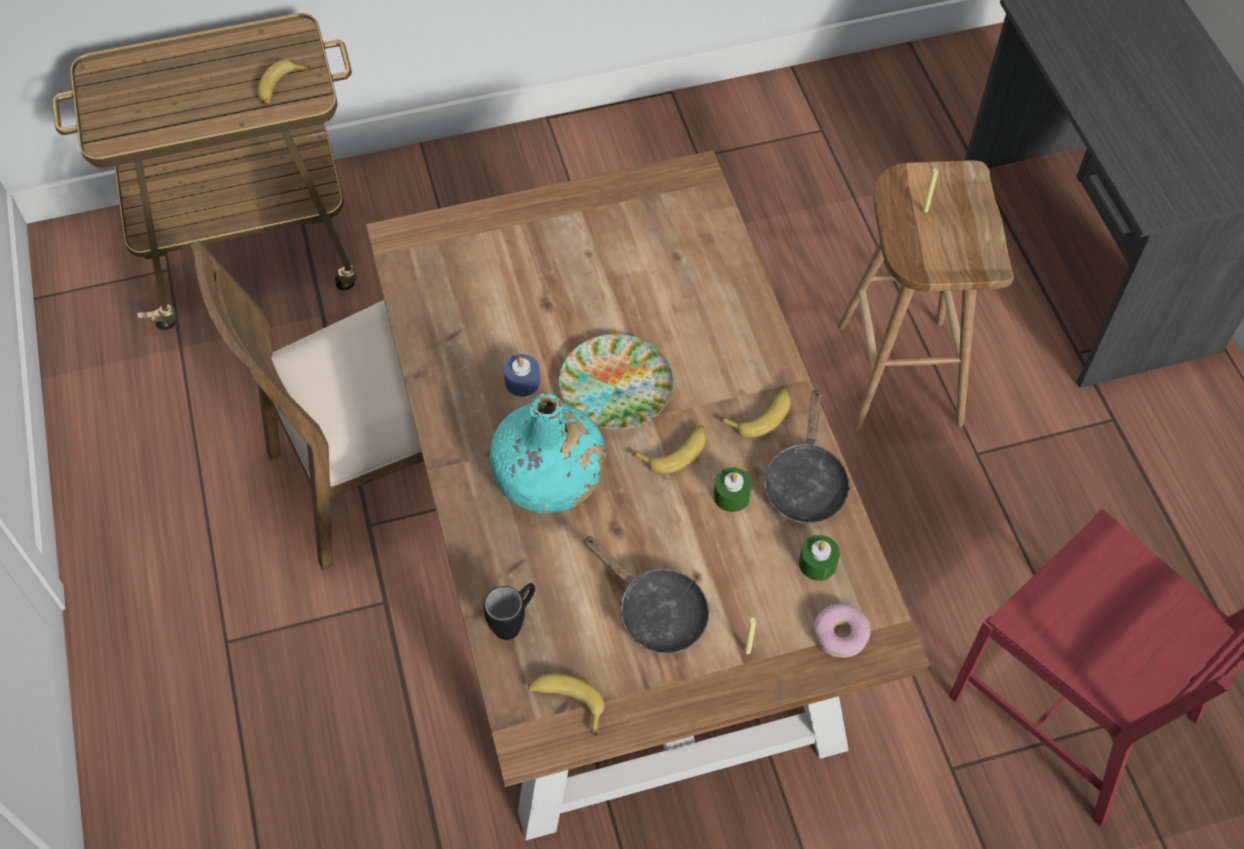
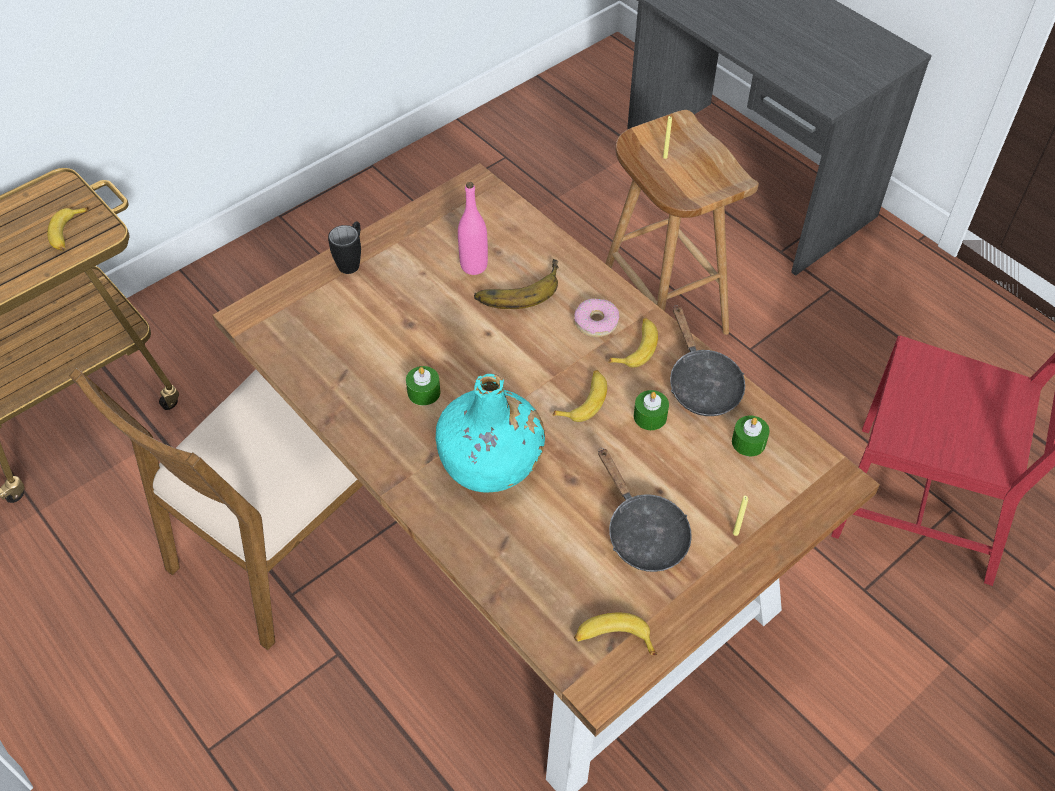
camera: 25 degrees left, 5 degrees down
black mug [484,583,535,640] -> black mug moved to [328,221,361,274]
blue candle [504,354,540,396] -> green candle [406,366,440,406]
plate [559,334,673,429] -> none
black frying pan [583,536,709,654] -> black frying pan turned 45 degrees clockwise [598,448,692,572]
donut [813,604,871,658] -> donut moved to [574,298,620,337]
none -> pink bottle [458,182,488,275]
none -> banana [474,259,559,309]

